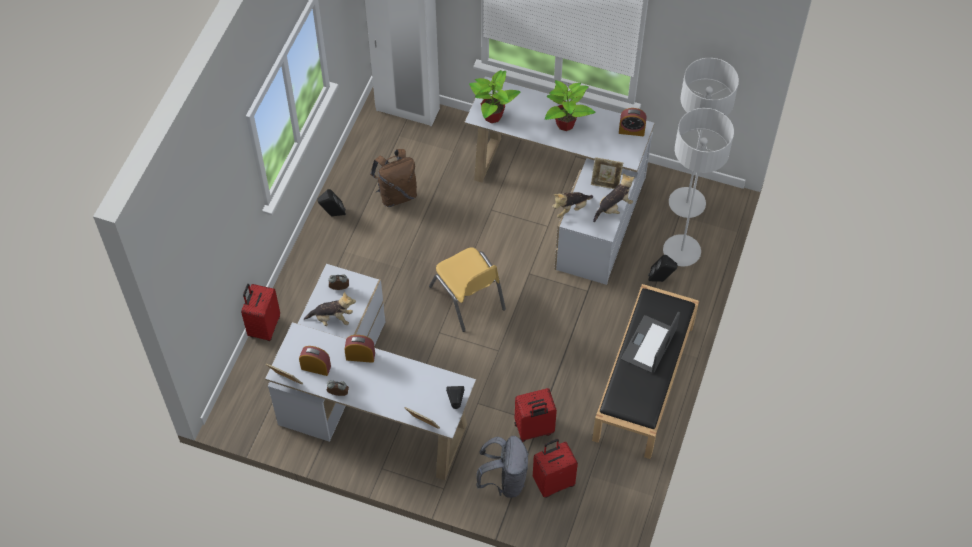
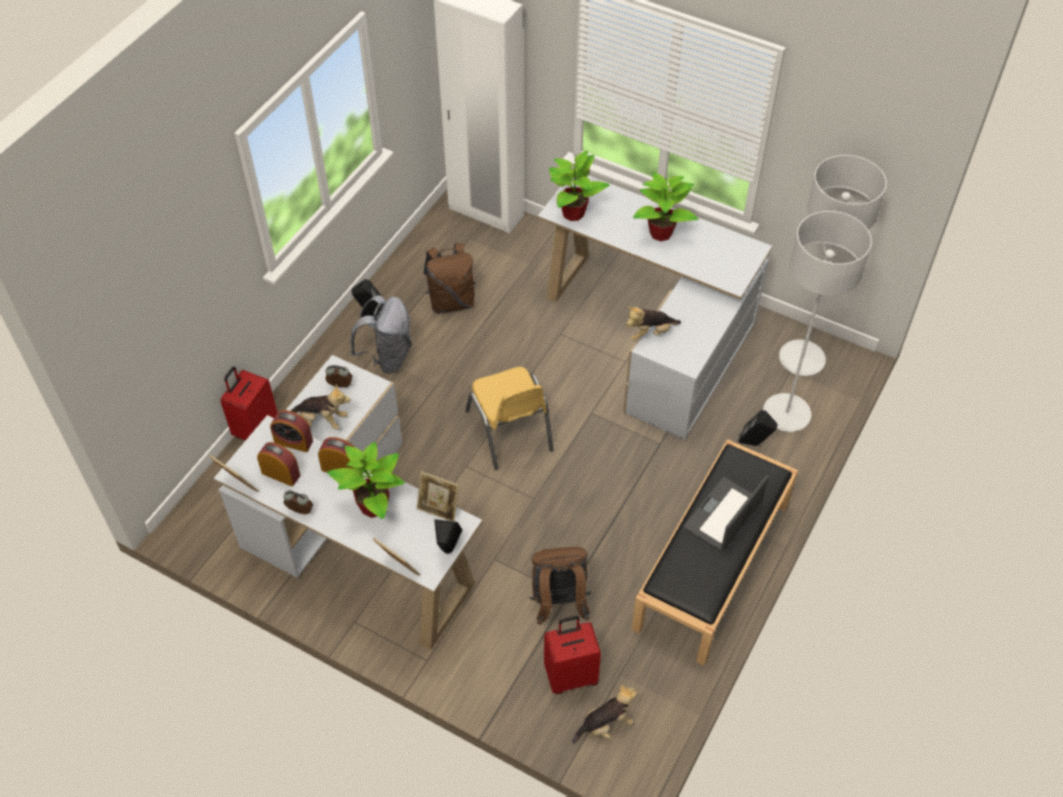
camera: 10 degrees right, 5 degrees down
grey backpack [476,436,529,498] -> grey backpack moved to [350,295,412,374]
red suitcase [514,388,557,442] -> brown backpack [529,547,591,625]
picture frame [591,157,623,189] -> picture frame moved to [417,471,459,521]
plush toy [593,173,635,222] -> plush toy moved to [572,684,637,744]
alarm clock [619,108,646,136] -> alarm clock moved to [270,410,313,452]
none -> potted plant [327,442,405,519]

